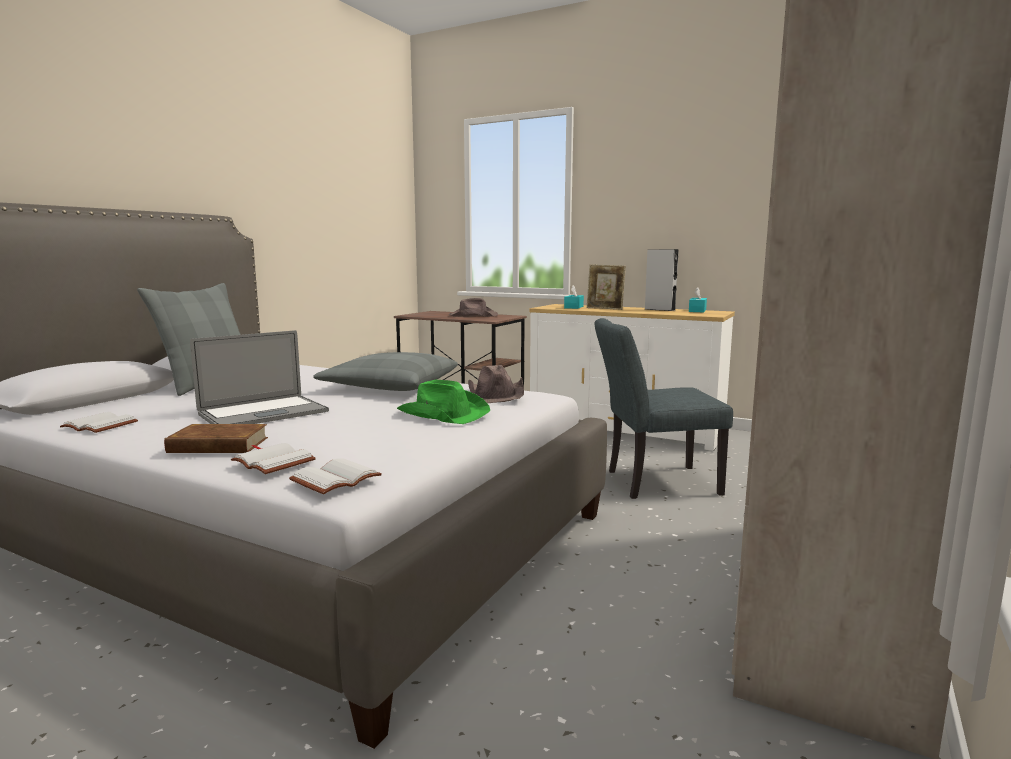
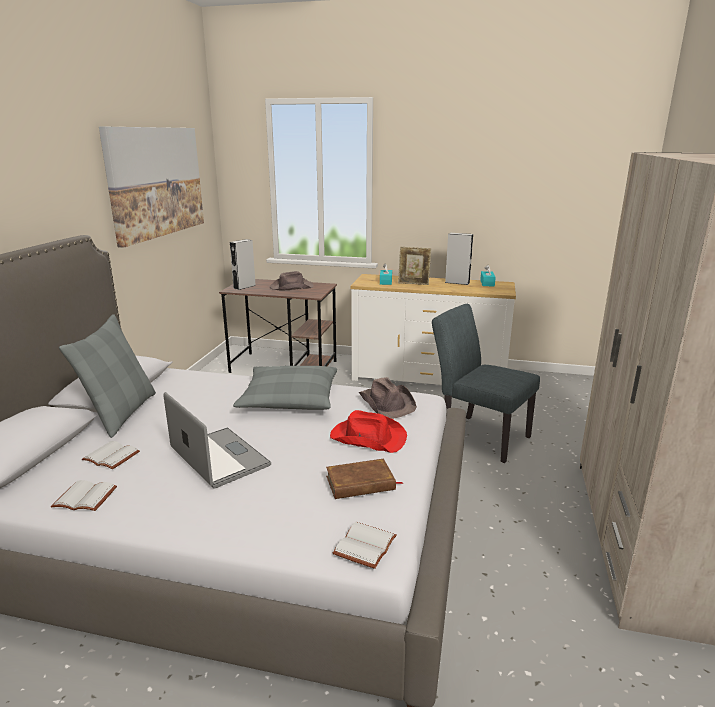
camera: 15 degrees left, 10 degrees up
brown book [164,424,268,453] -> brown book moved to [326,459,403,499]
laptop [190,330,329,424] -> laptop turned 75 degrees counterclockwise [164,392,271,489]
white book [231,443,316,474] -> white book moved to [82,441,140,469]
green hat [397,380,490,424] -> red hat [330,410,407,453]
grey chair [595,318,733,499] -> grey chair turned 60 degrees clockwise [432,304,540,463]
none -> picture [99,127,204,248]
none -> grey speaker [230,239,256,290]

